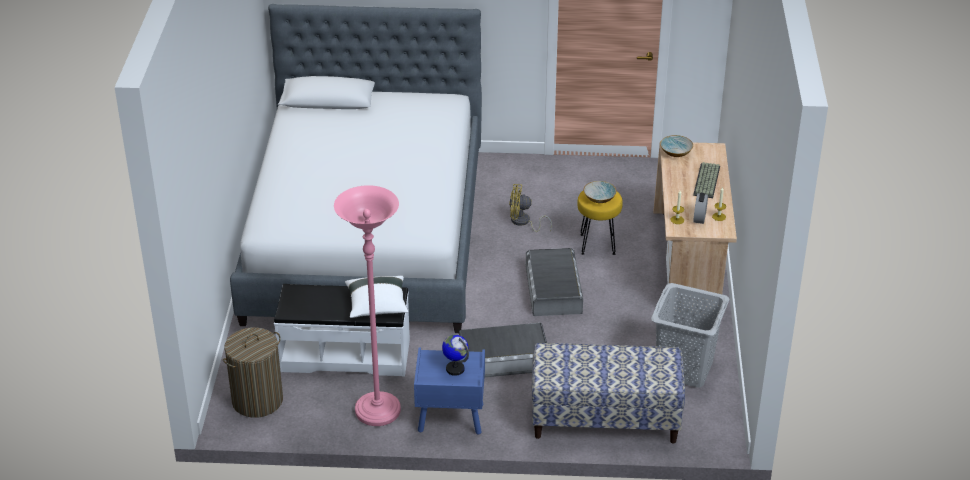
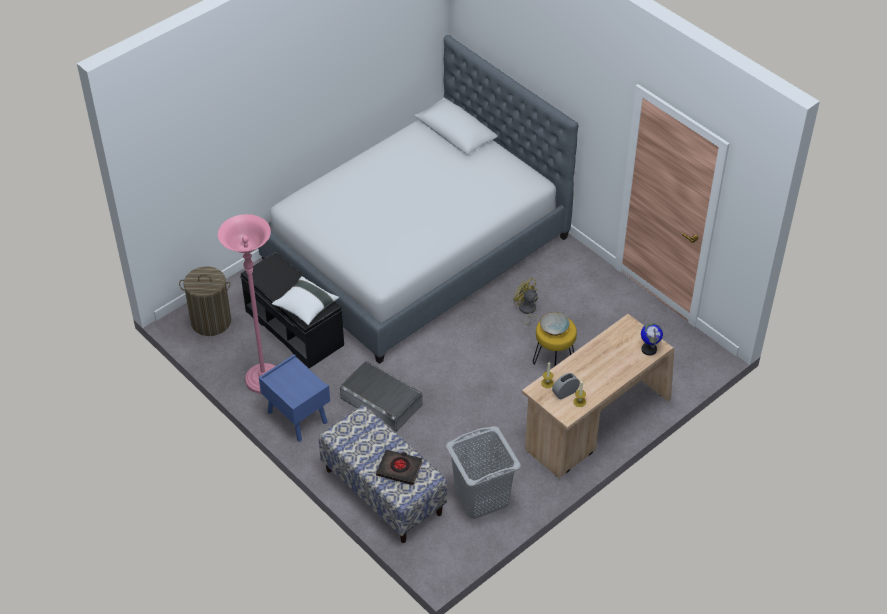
camera: 45 degrees right, 10 degrees up
white bench [274,284,410,376] -> black bench [240,252,344,368]
globe [442,335,469,376] -> globe moved to [641,323,663,356]
grey storage box [525,248,583,316] -> none
bowl [660,135,693,157] -> none
keyboard [693,162,720,198] -> none
none -> black book [376,450,422,485]

